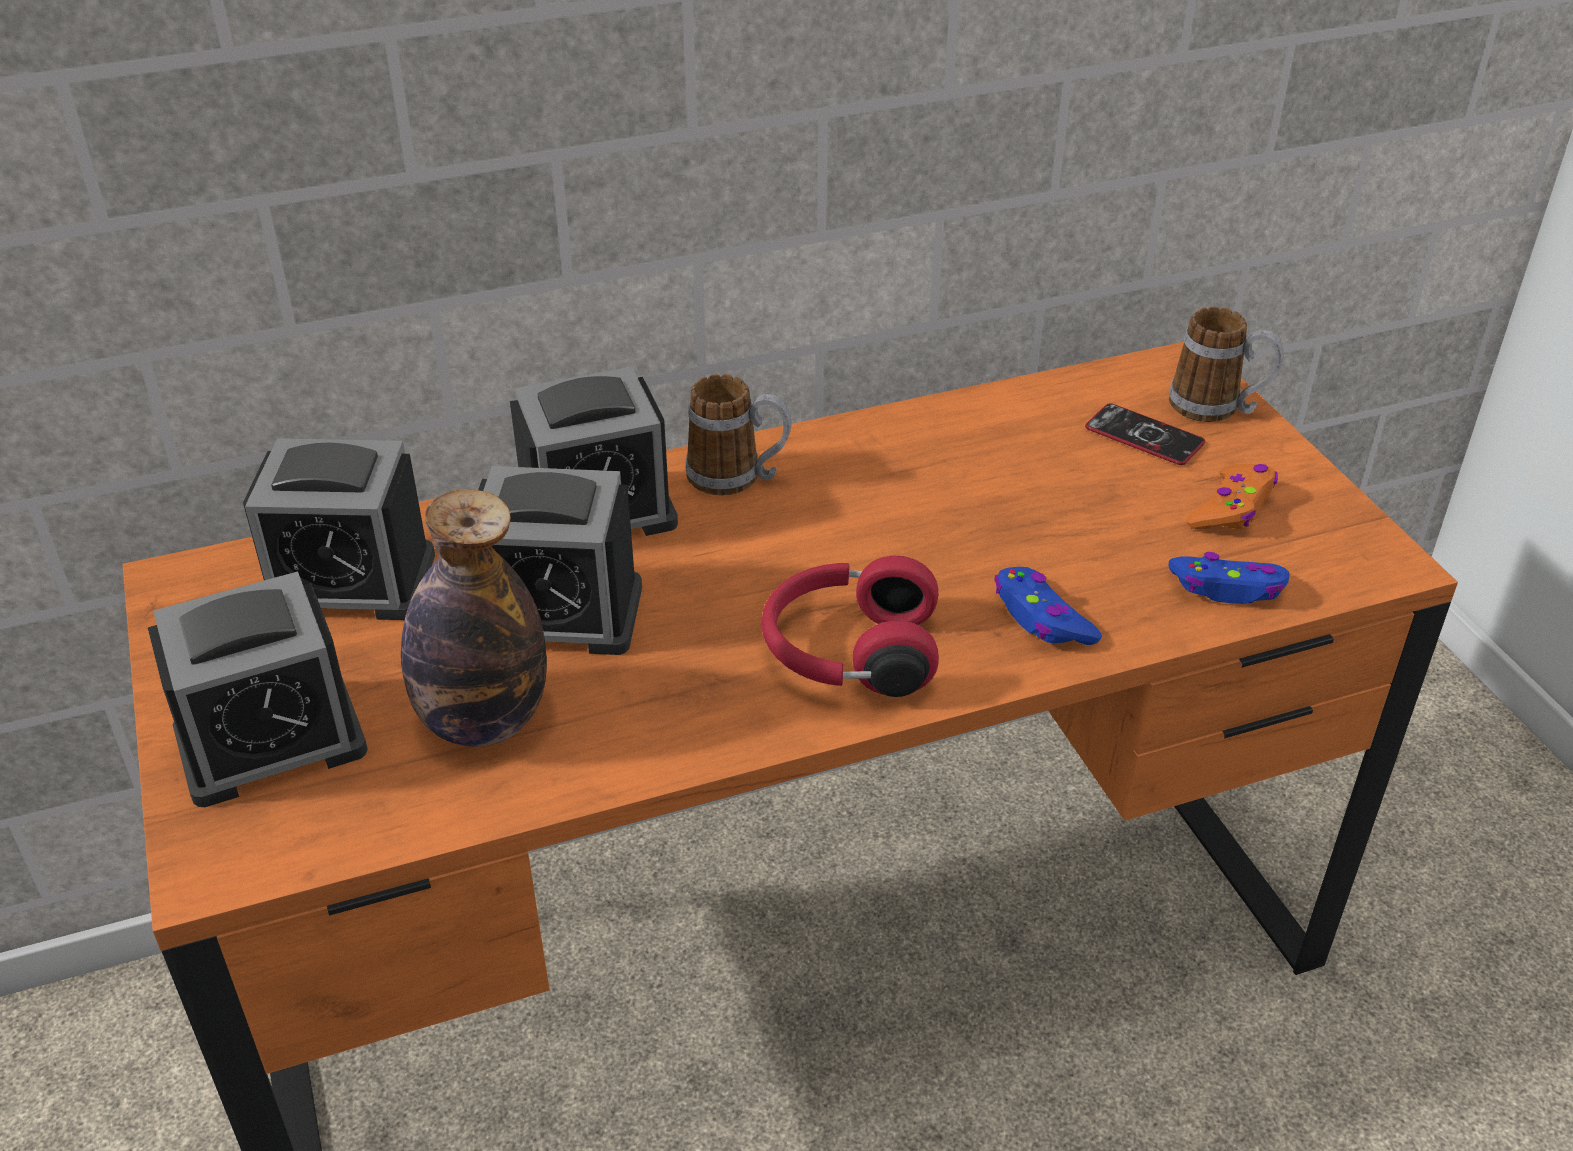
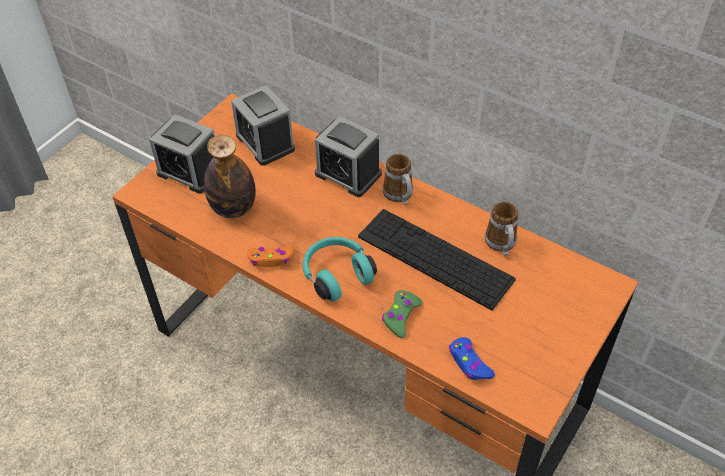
camera: 55 degrees right, 10 degrees up
alarm clock [478,466,642,655] -> none
red headphones [762,556,939,697] -> turquoise headphones [303,237,377,302]
blue game controller [995,567,1102,645] -> green game controller [382,290,423,338]
phone [1085,403,1205,465] -> none
mug [1169,306,1283,422] -> mug moved to [485,201,519,256]
orange game controller [1187,464,1278,530] -> orange game controller moved to [247,246,295,267]
none -> keyboard [358,209,516,310]

